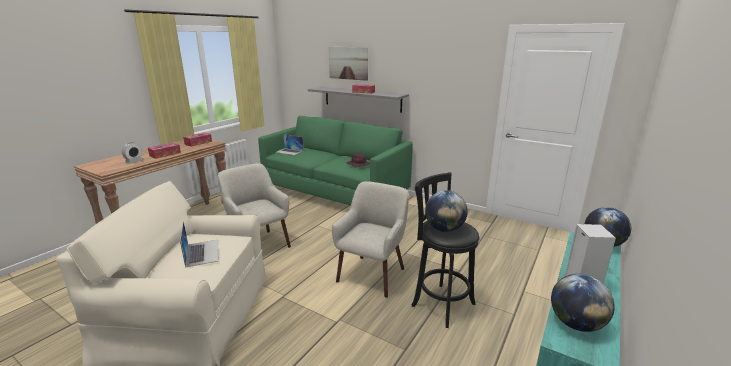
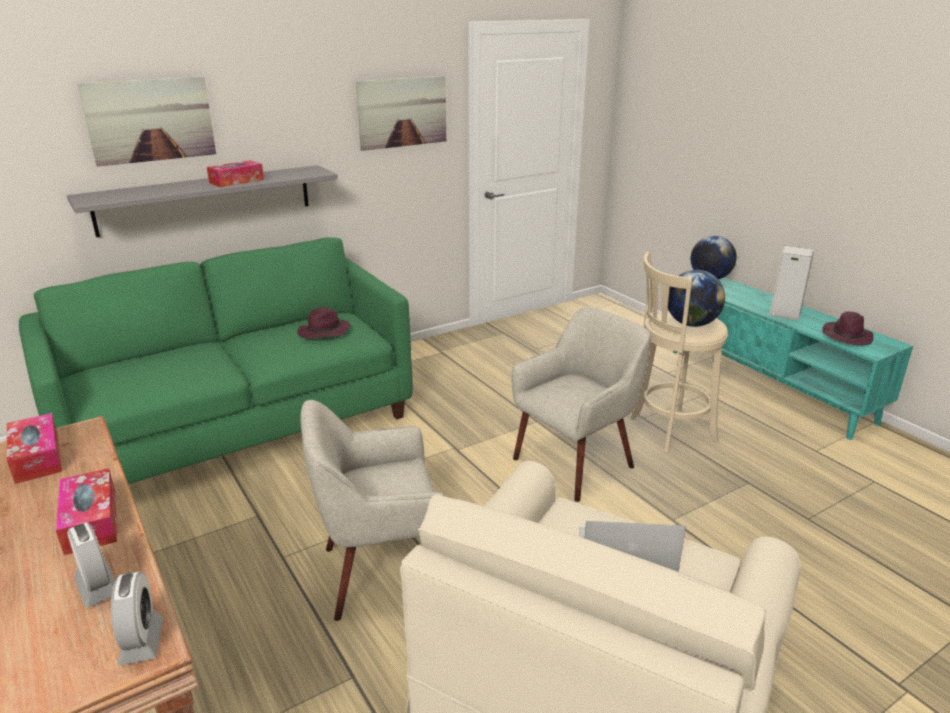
camera: 65 degrees left, 5 degrees up
laptop [276,134,304,155] -> none
beige armchair [332,181,409,298] -> beige armchair turned 90 degrees clockwise [511,306,651,502]
black stool [412,172,479,328] -> beige stool [630,251,728,453]
globe [551,274,615,332] -> purple hat [822,311,874,345]
none -> alarm clock [111,571,163,666]
none -> picture [356,76,446,151]

